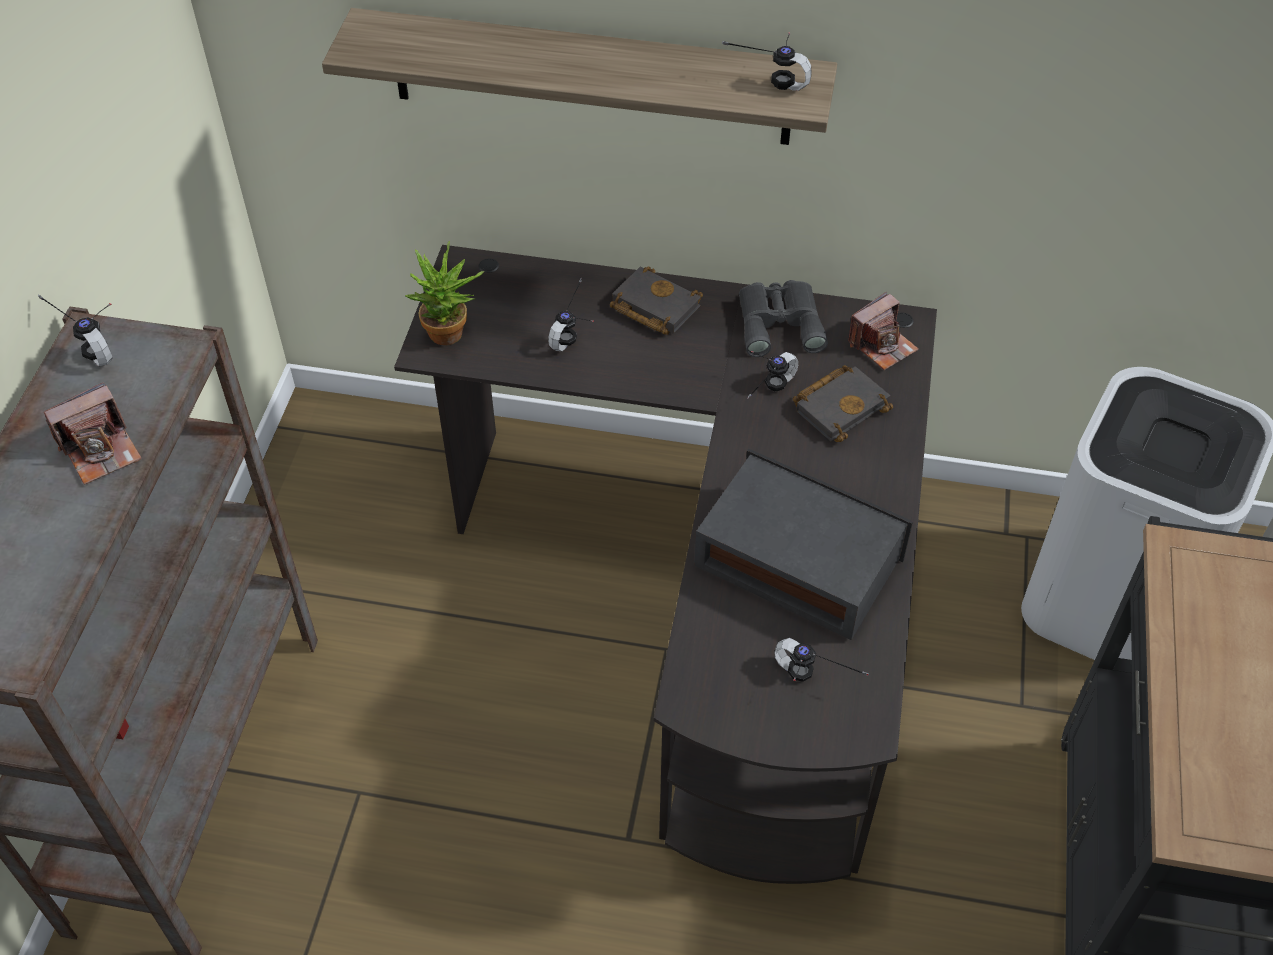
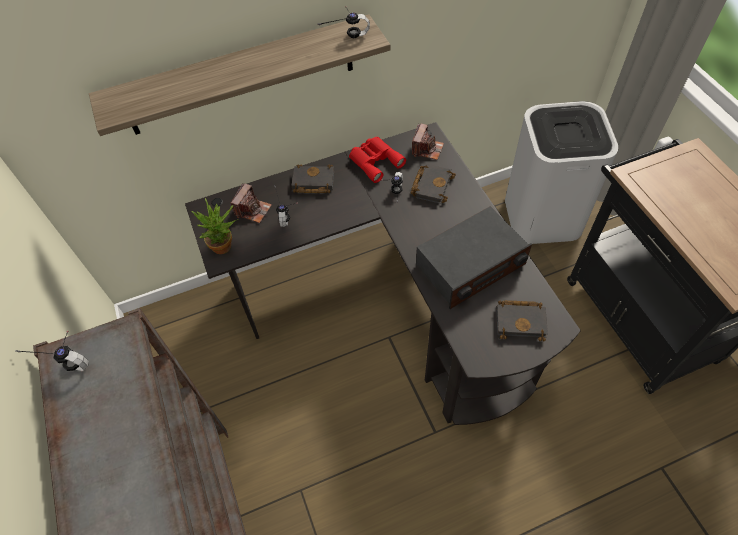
camera: 30 degrees left, 5 degrees up
camera [44,382,142,485] -> camera moved to [231,183,272,223]
radio [694,449,913,640] -> radio turned 150 degrees clockwise [416,206,532,309]
grey binoculars [739,280,828,357] -> red binoculars [349,137,406,183]
headphones [775,638,869,682] -> black book [496,300,548,341]

